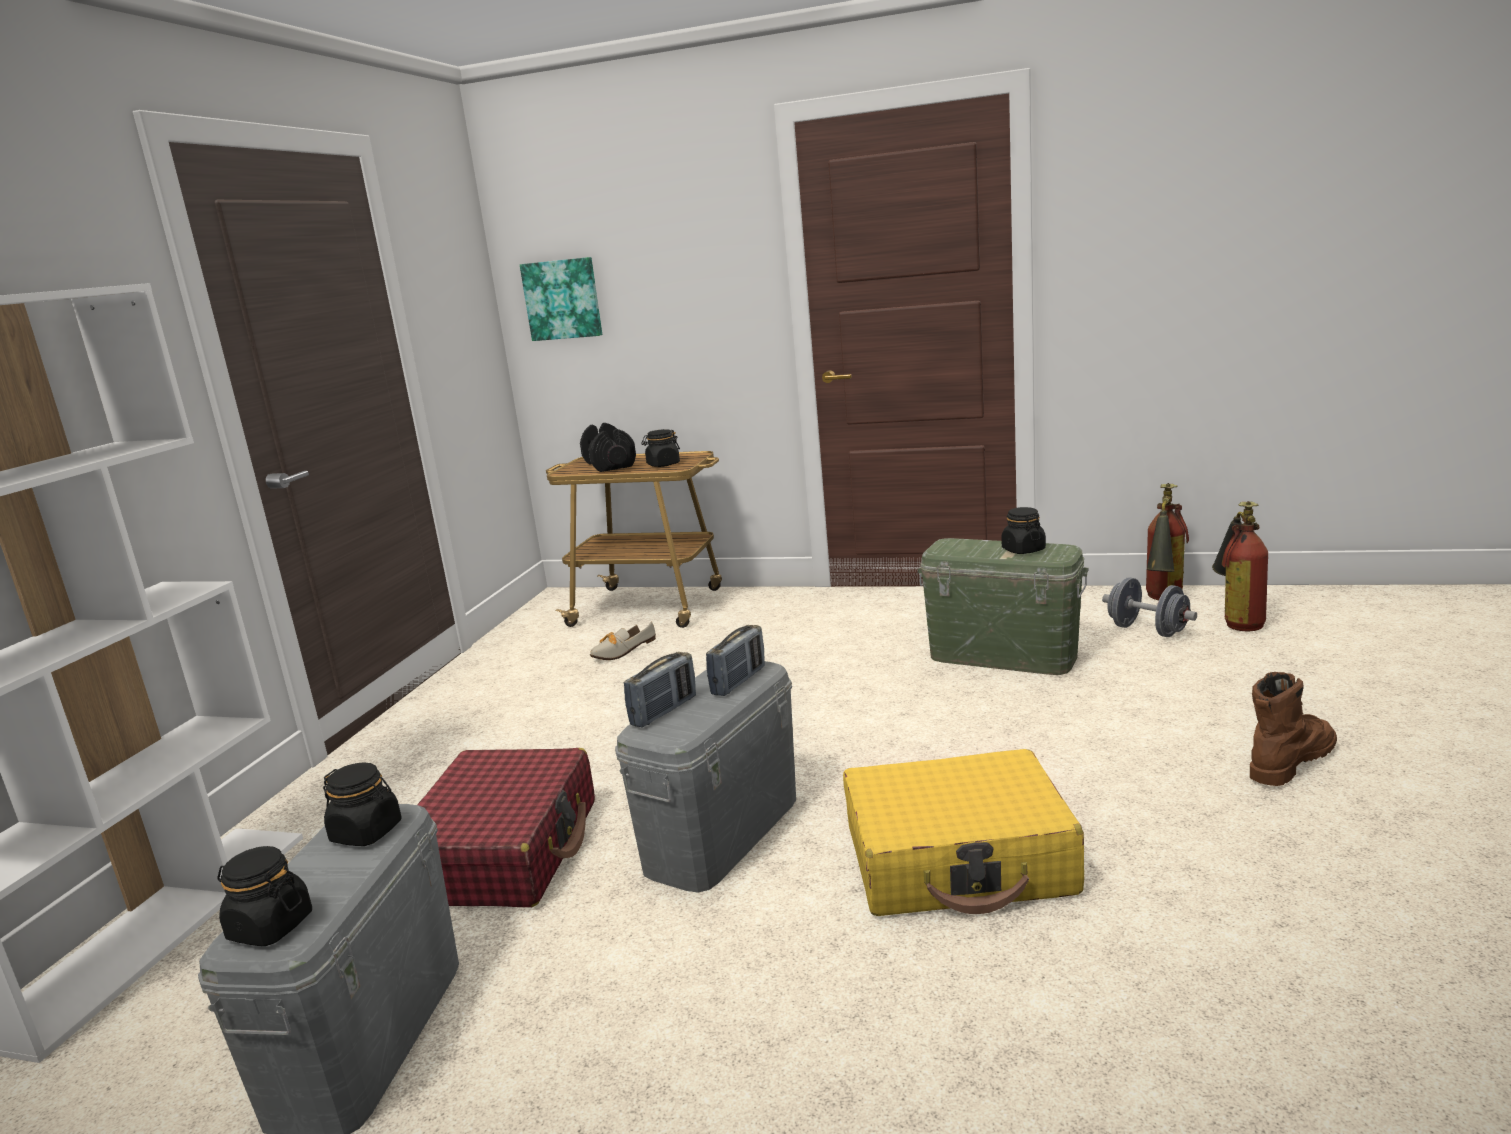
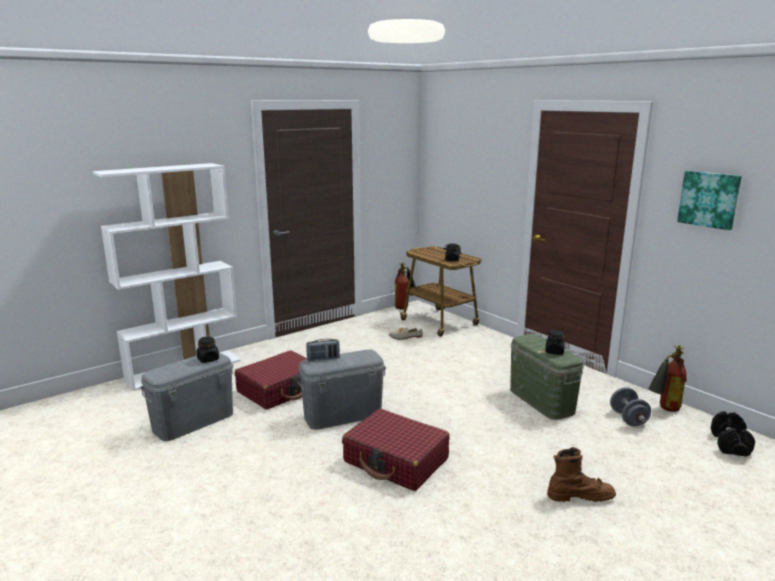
camera: 35 degrees right, 0 degrees up
black jar [217,846,312,946] -> none
picture [520,257,602,341] -> picture moved to [677,171,742,230]
black dumbbell [580,423,636,472] -> black dumbbell moved to [711,411,755,457]
radio [706,625,765,696] -> none
yellow suitcase [843,749,1084,916] -> red suitcase [342,409,450,491]
fire extinguisher [1212,501,1268,631] -> fire extinguisher moved to [395,263,416,309]

